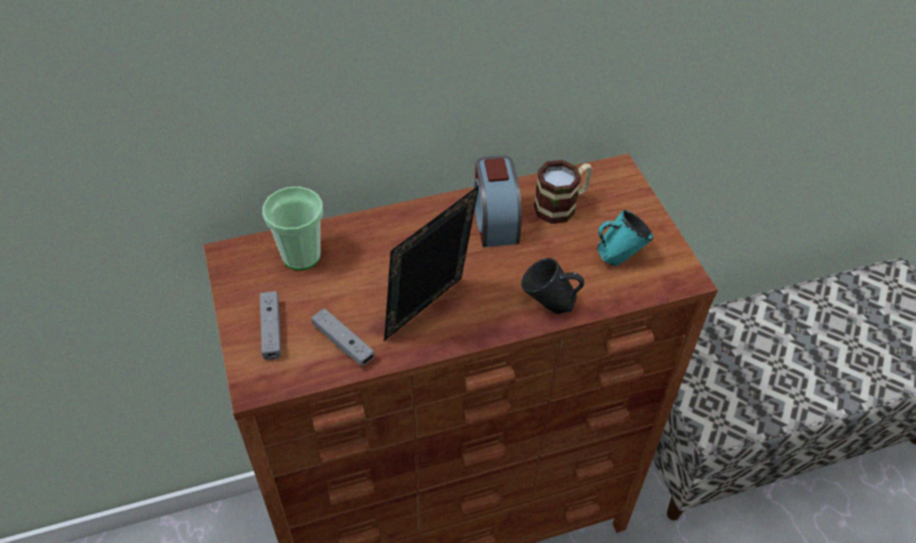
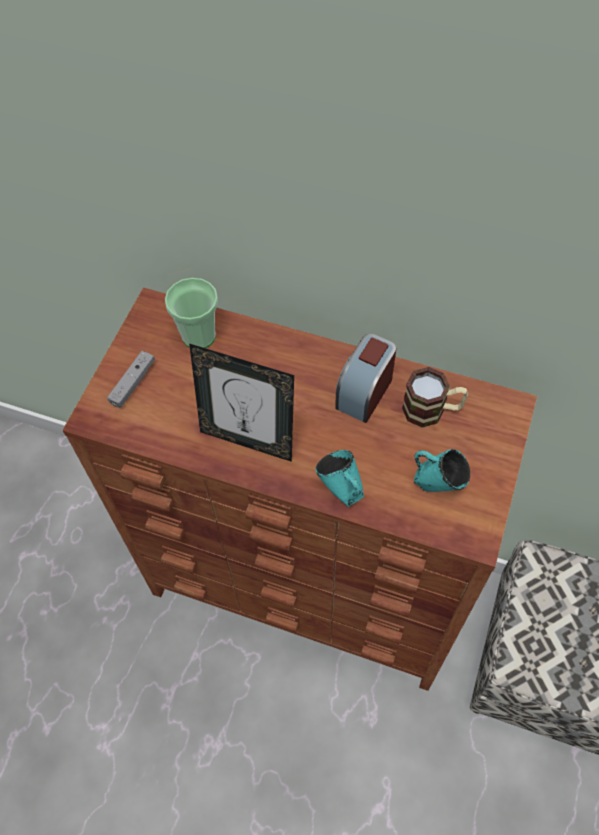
camera: 40 degrees right, 10 degrees up
grey game controller [311,308,375,366] -> none
picture frame [384,185,479,341] -> picture frame turned 150 degrees counterclockwise [189,343,294,462]
black mug [521,258,584,314] -> turquoise mug [315,450,364,507]

